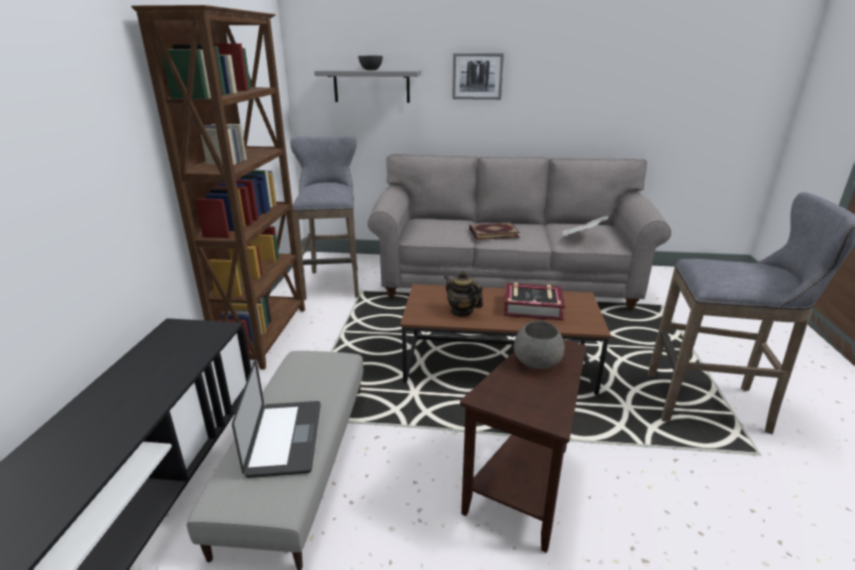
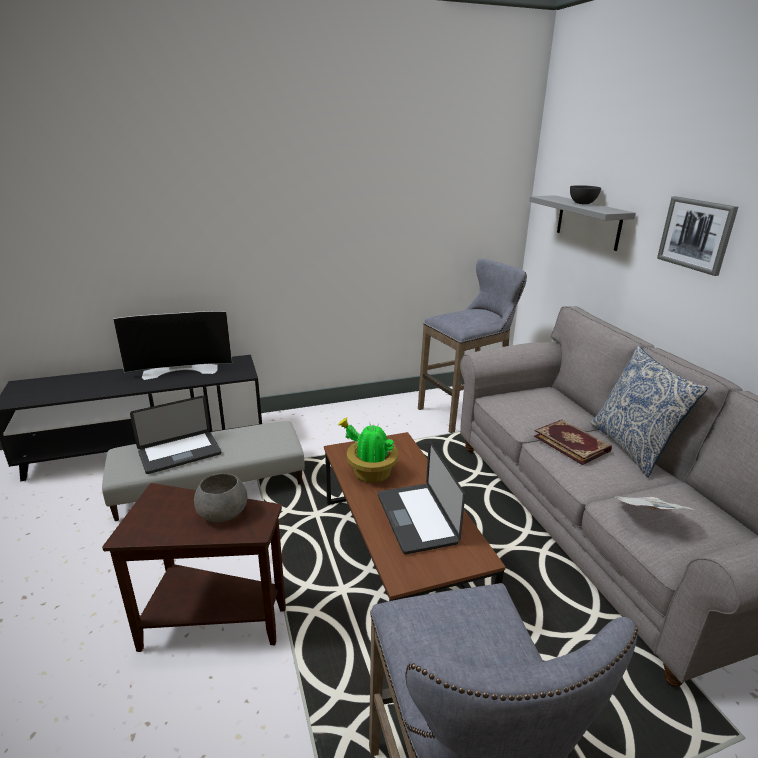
camera: 65 degrees right, 0 degrees up
brown bookcase [131,5,305,370] -> none
teapot [444,271,483,317] -> potted plant [337,418,398,483]
book [504,282,565,320] -> laptop [378,441,465,554]
none -> television [113,311,232,380]
none -> pillow [591,346,708,477]

